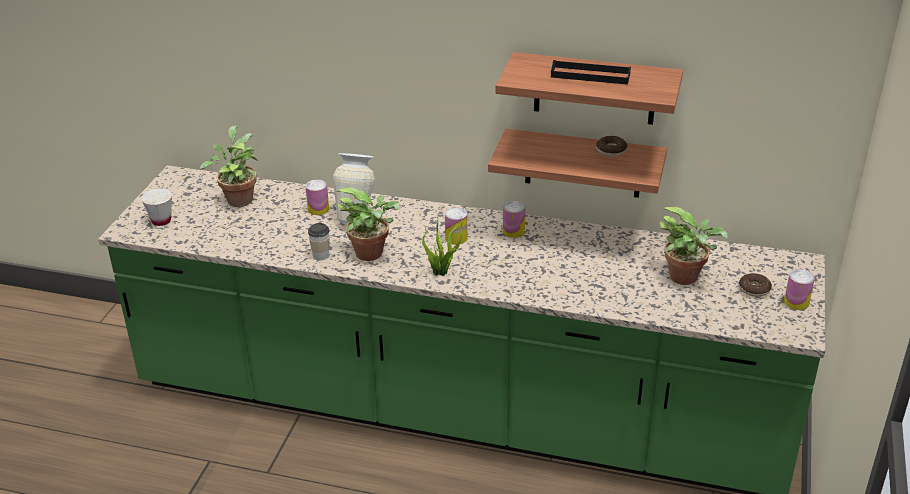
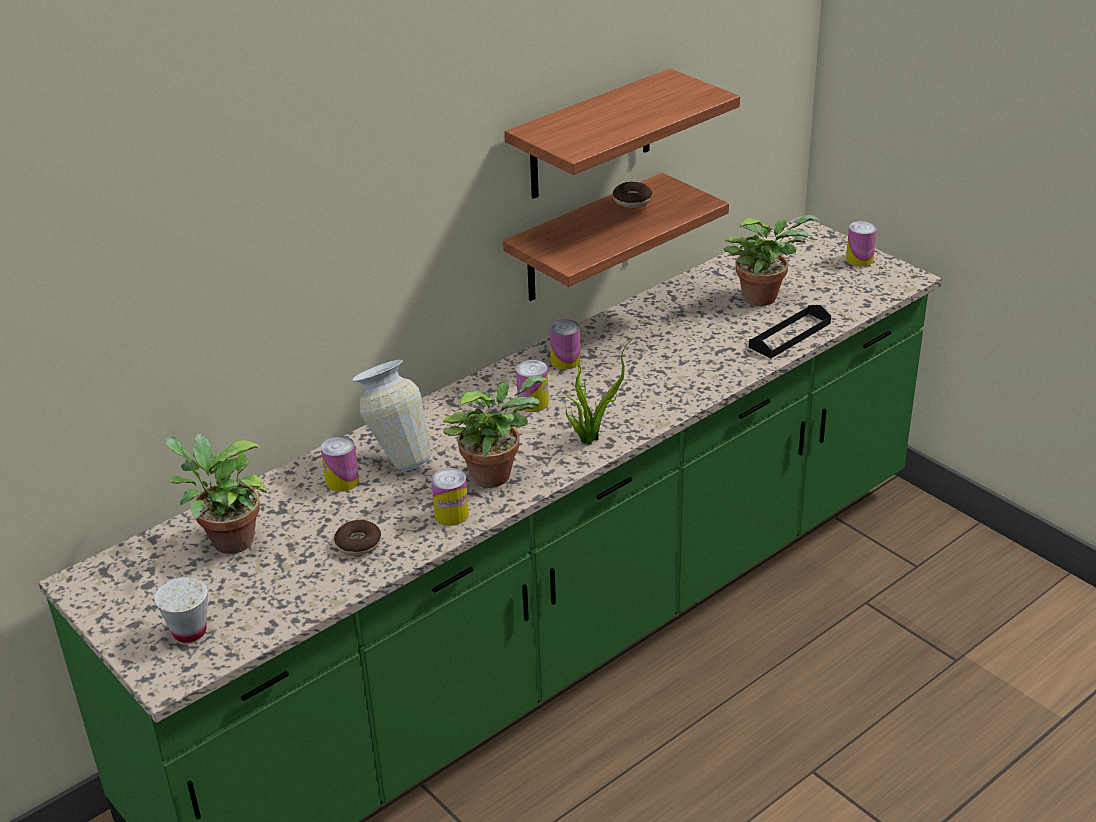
camera: 55 degrees left, 0 degrees up
cup [308,223,330,260] -> can [431,468,469,526]
black tray [551,60,631,85] -> black tray moved to [749,305,831,359]
donut [739,273,772,297] -> donut moved to [334,520,381,556]

